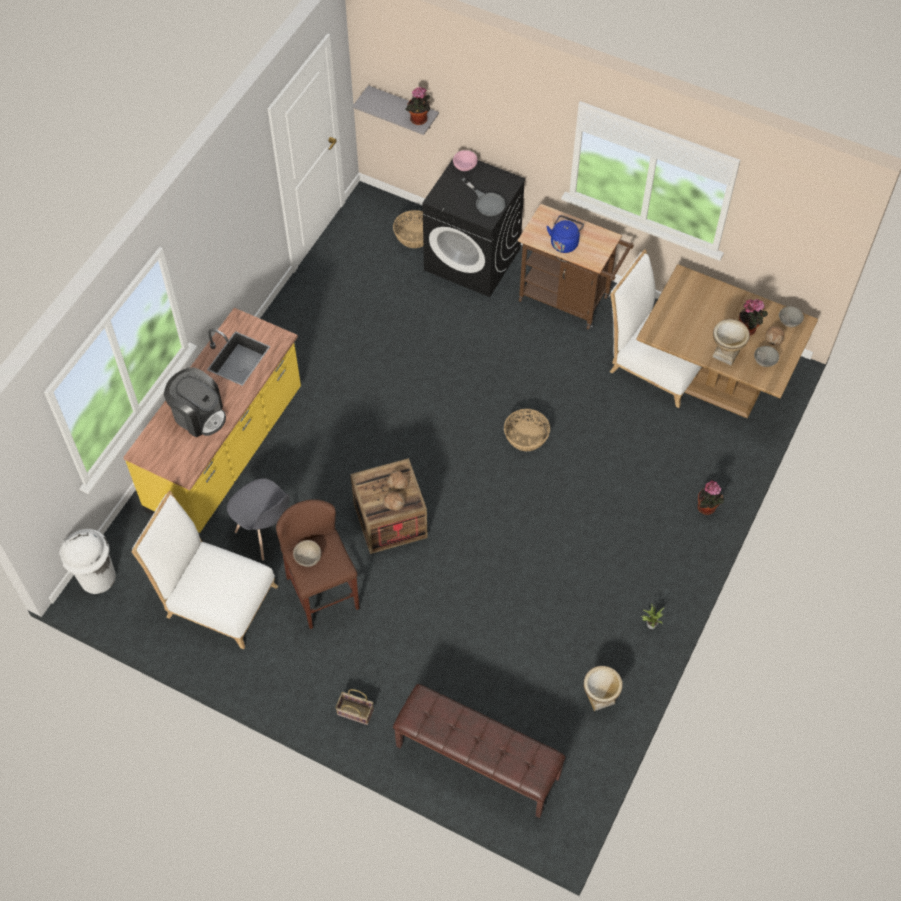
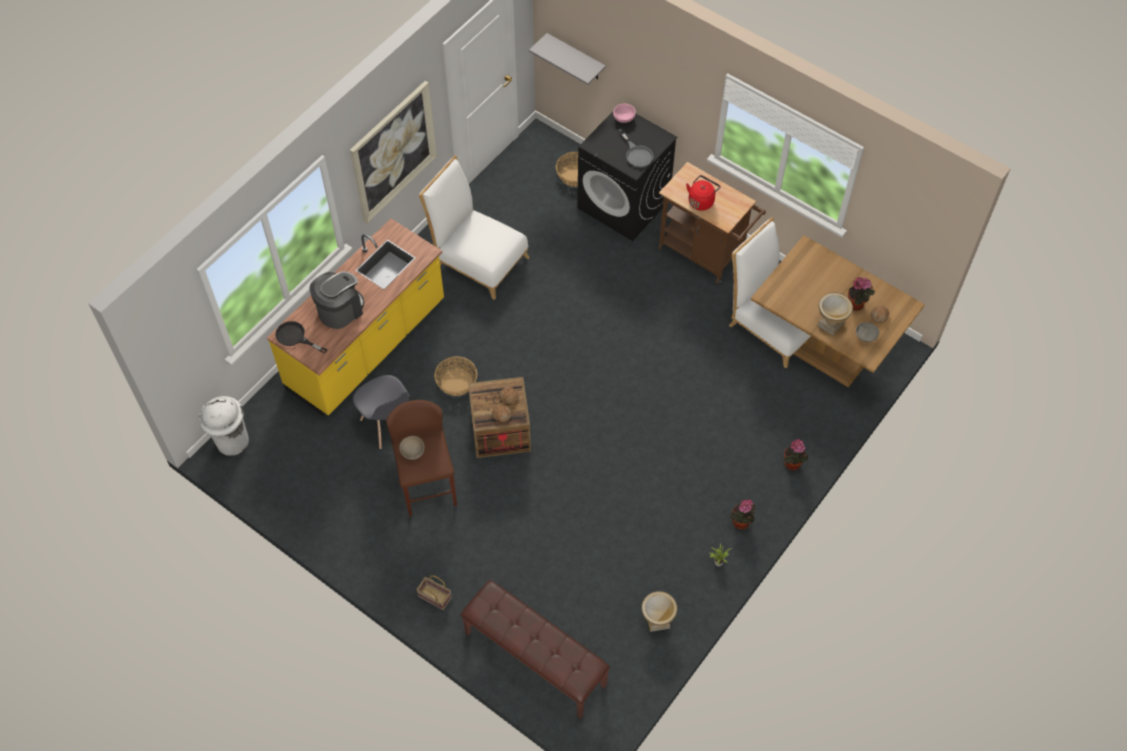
camera: 10 degrees right, 0 degrees up
white chair [131,490,278,649] -> white chair moved to [419,155,530,300]
coffee machine [164,367,226,438] -> coffee machine turned 90 degrees counterclockwise [309,271,364,329]
potted plant [406,87,430,125] -> potted plant moved to [729,500,756,530]
basket [504,409,550,451] -> basket moved to [434,356,477,396]
blue kettle [547,215,584,253] -> red kettle [686,175,721,211]
grey bowl [779,306,804,327] -> none
none -> black frying pan [275,321,327,354]
none -> picture [350,81,437,223]

